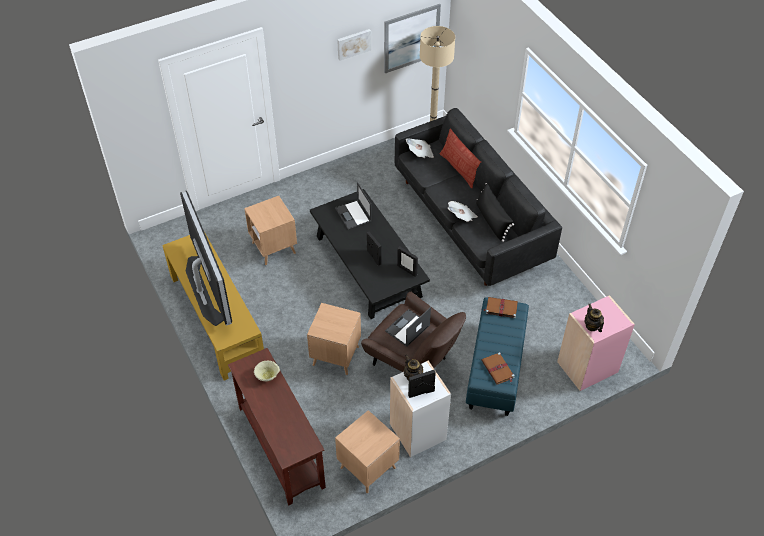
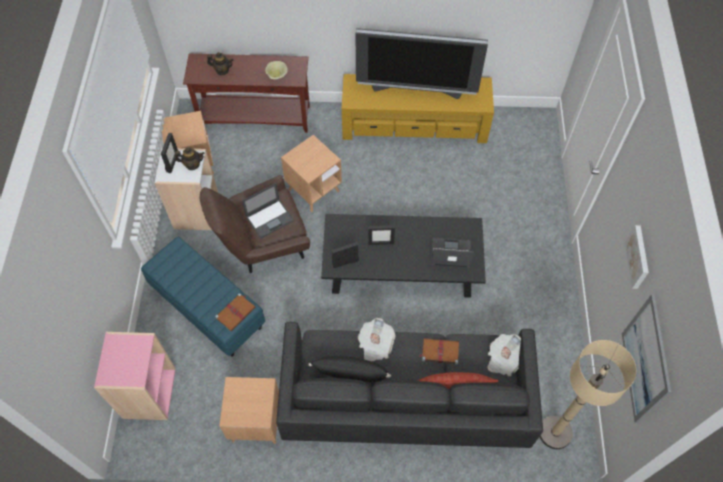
camera: 120 degrees right, 10 degrees up
brown side table [244,196,297,265] -> brown side table moved to [220,377,279,444]
laptop [385,307,431,347] -> laptop turned 75 degrees clockwise [242,183,294,239]
brown book [482,352,515,385] -> brown book moved to [419,338,459,365]
teapot [584,304,604,332] -> teapot moved to [207,52,233,75]

